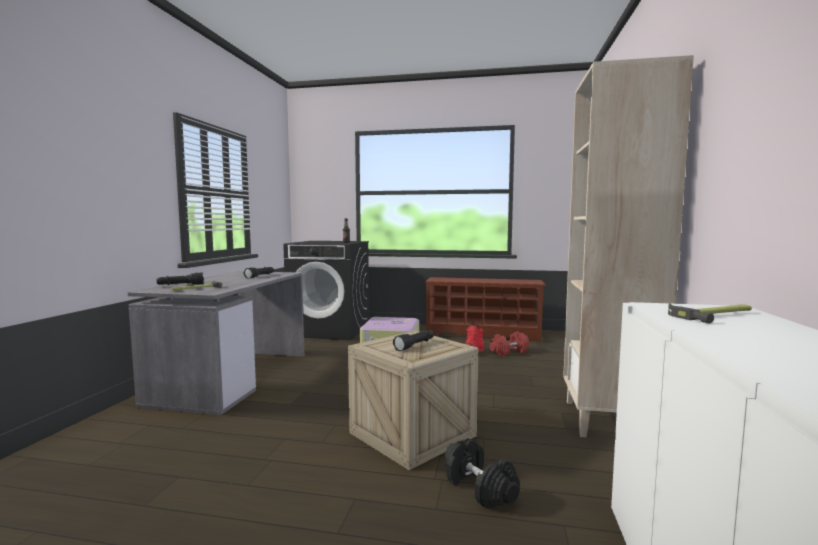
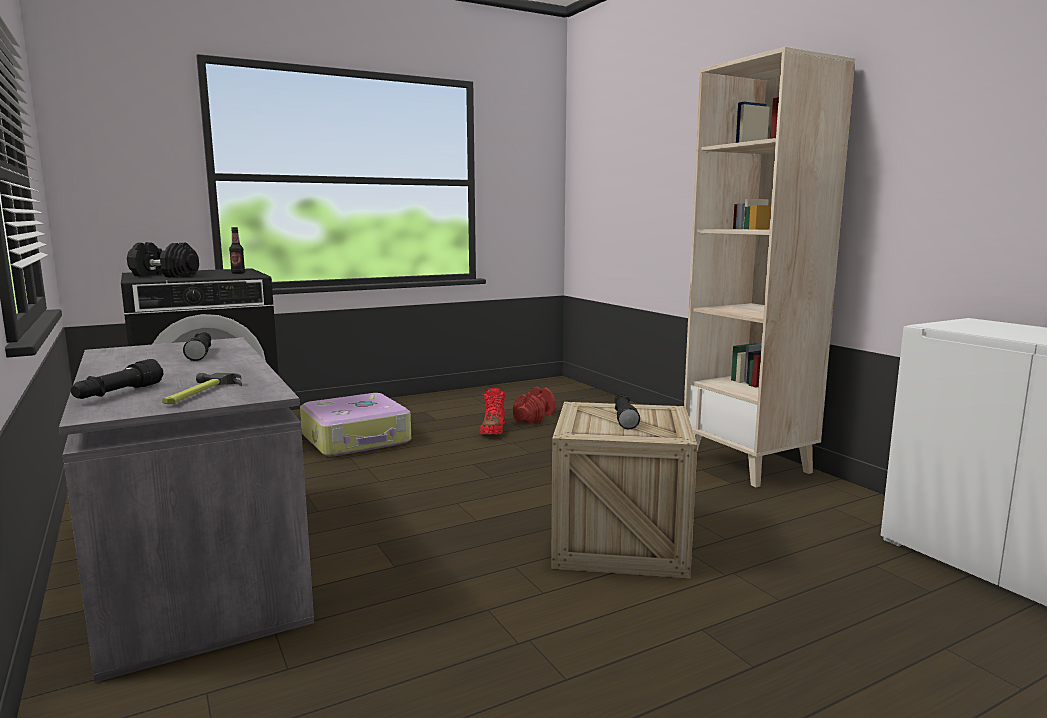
camera: 40 degrees left, 5 degrees up
brown shoe rack [424,277,546,342] -> none
black dumbbell [444,438,520,509] -> black dumbbell moved to [127,242,199,277]
hammer [668,303,752,324] -> none

